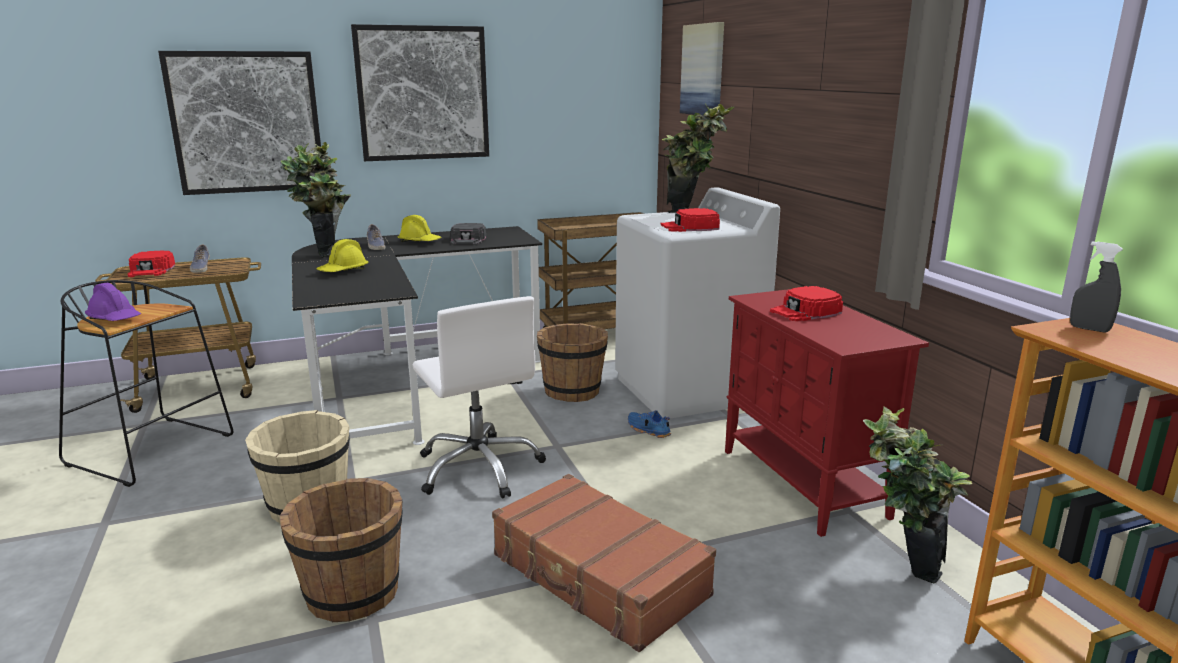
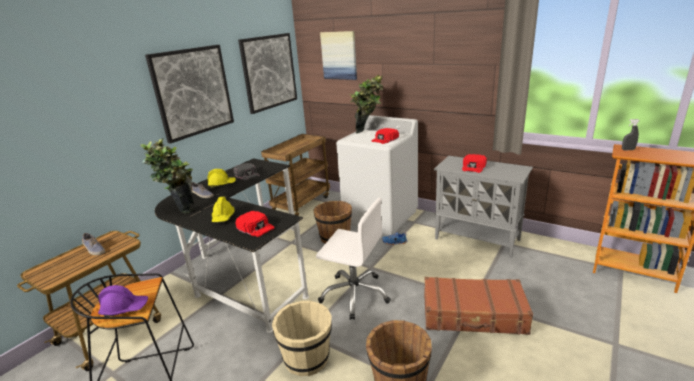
camera: 35 degrees left, 5 degrees up
red cap [128,250,175,277] -> red cap moved to [236,211,275,237]
picture [158,51,321,195] -> picture moved to [238,33,297,114]
red cabinet [725,289,929,537] -> grey cabinet [434,156,533,258]
potted plant [863,407,972,583] -> none

